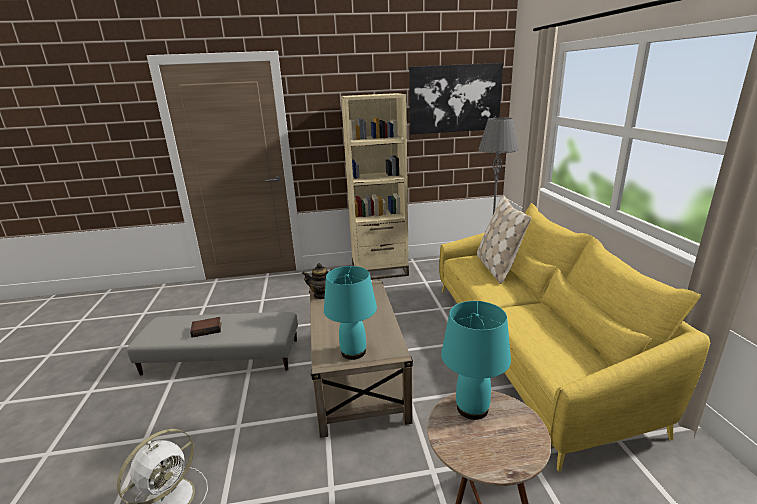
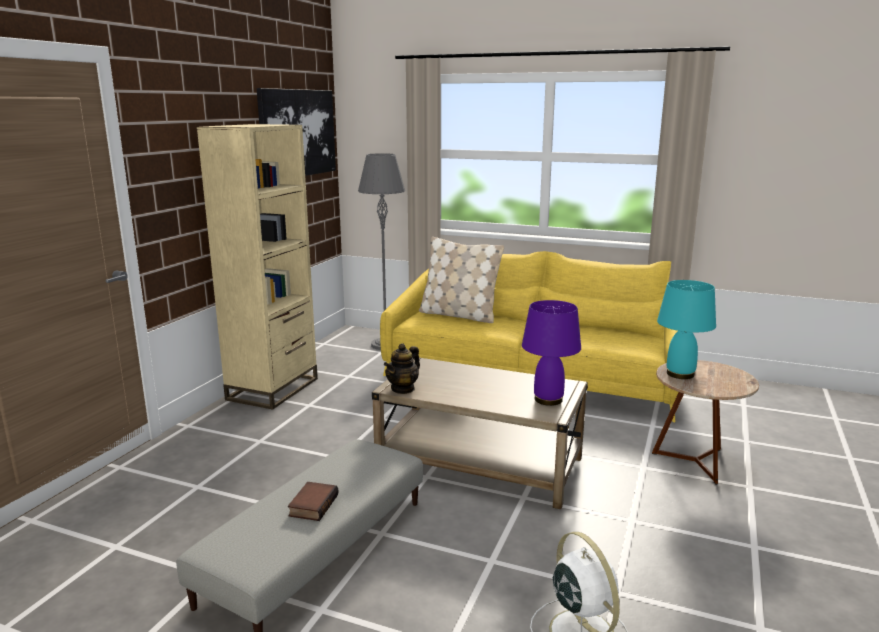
camera: 60 degrees left, 5 degrees down
turquoise table lamp [324,266,377,360] -> purple table lamp [522,300,581,406]

